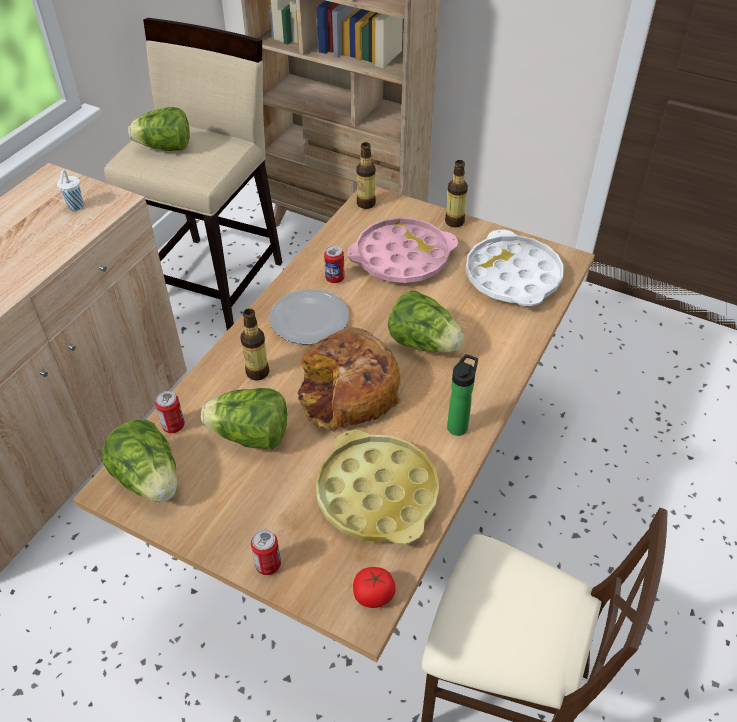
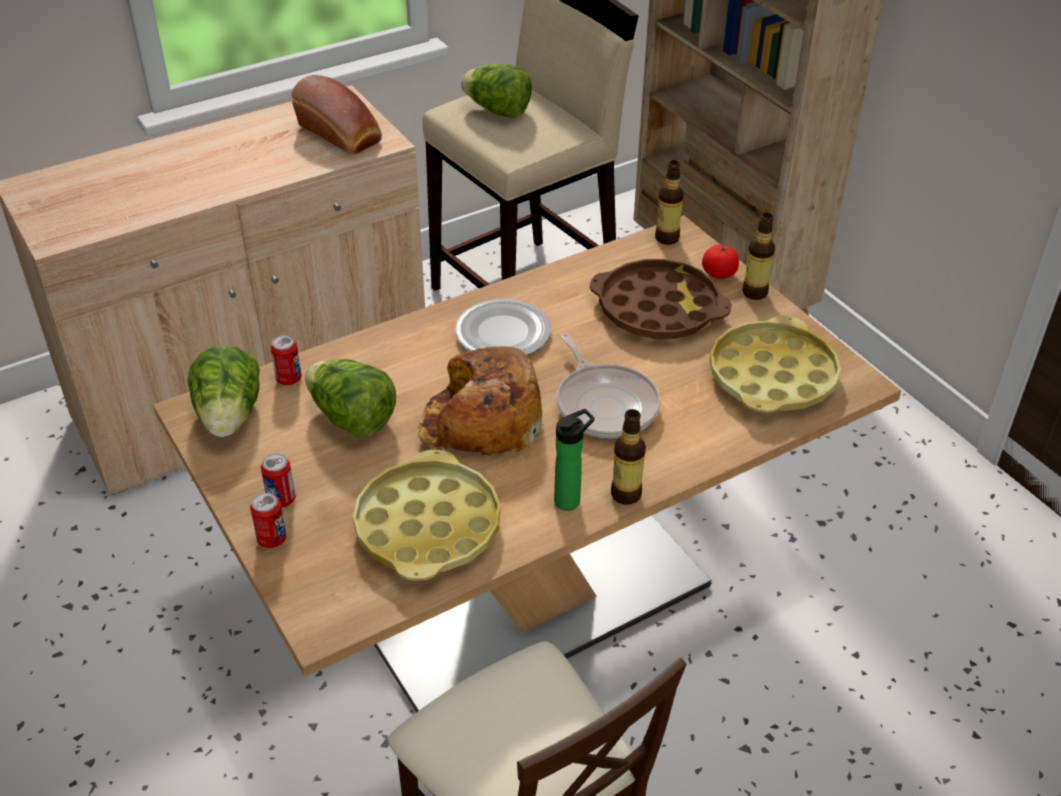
camera: 30 degrees right, 5 degrees down
white cup [57,169,84,211] -> bread [291,75,382,155]
bottle [240,309,269,380] -> bottle moved to [611,409,646,505]
can [324,245,345,283] -> can moved to [261,453,296,507]
pink tray [347,217,458,283] -> brown tray [590,259,732,339]
tomato [353,567,395,608] -> tomato moved to [702,245,739,279]
lettuce [388,291,464,353] -> frying pan [557,333,661,438]
white tray [466,230,564,306] -> yellow tray [710,315,841,413]

